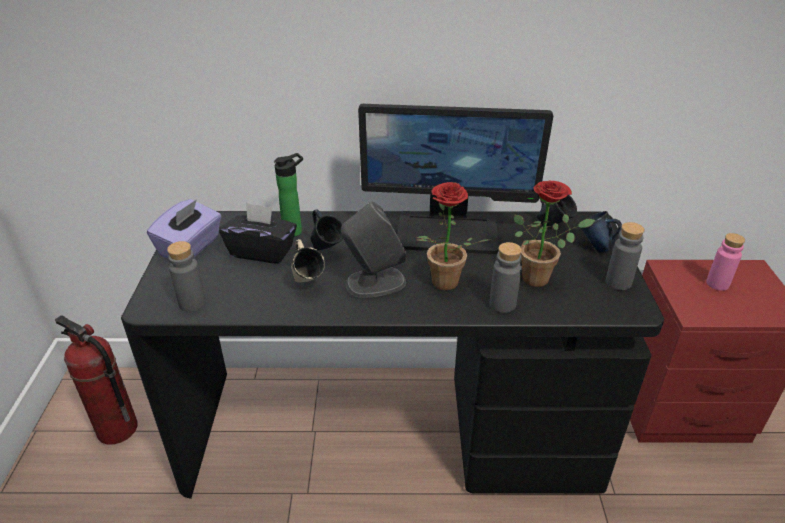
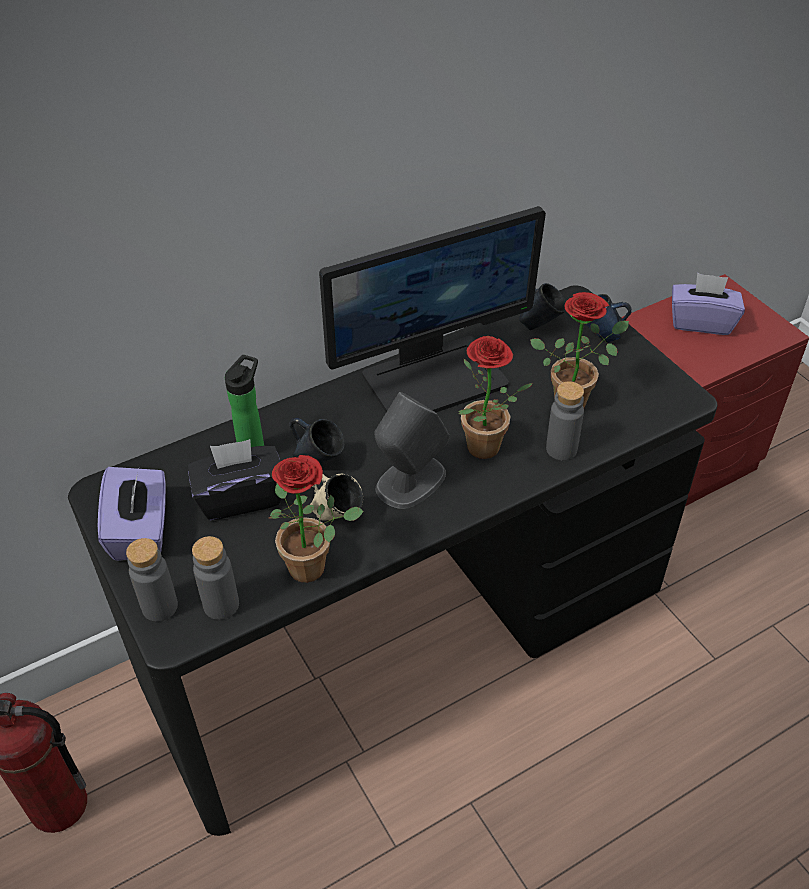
camera: 30 degrees left, 10 degrees up
grey bottle [606,222,644,290] -> grey bottle moved to [126,538,178,621]
pink bottle [706,233,745,291] -> purple tissue box [672,273,745,335]
none -> potted plant [269,455,364,583]

